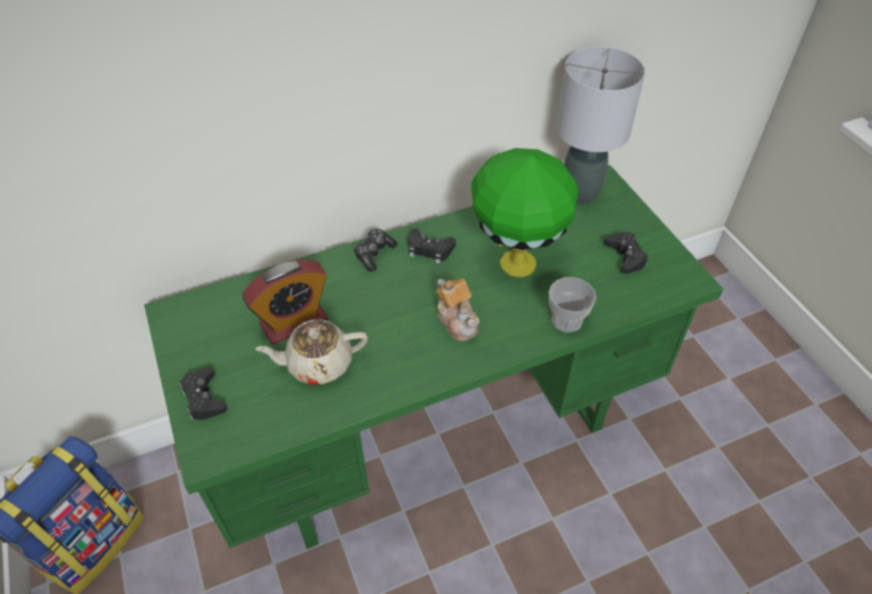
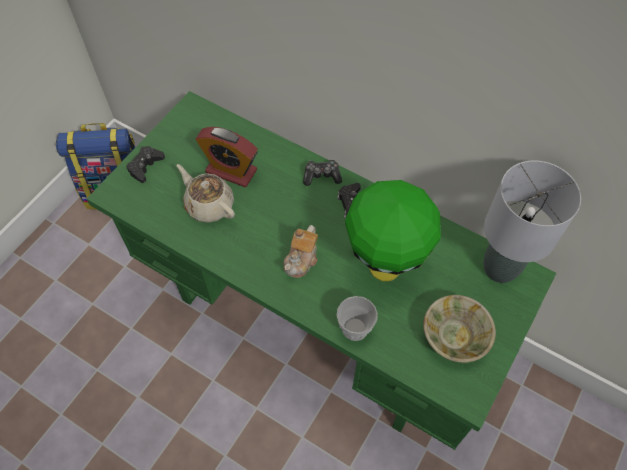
camera: 55 degrees right, 10 degrees up
black game controller [604,232,648,274] -> beige bowl [423,295,496,363]

